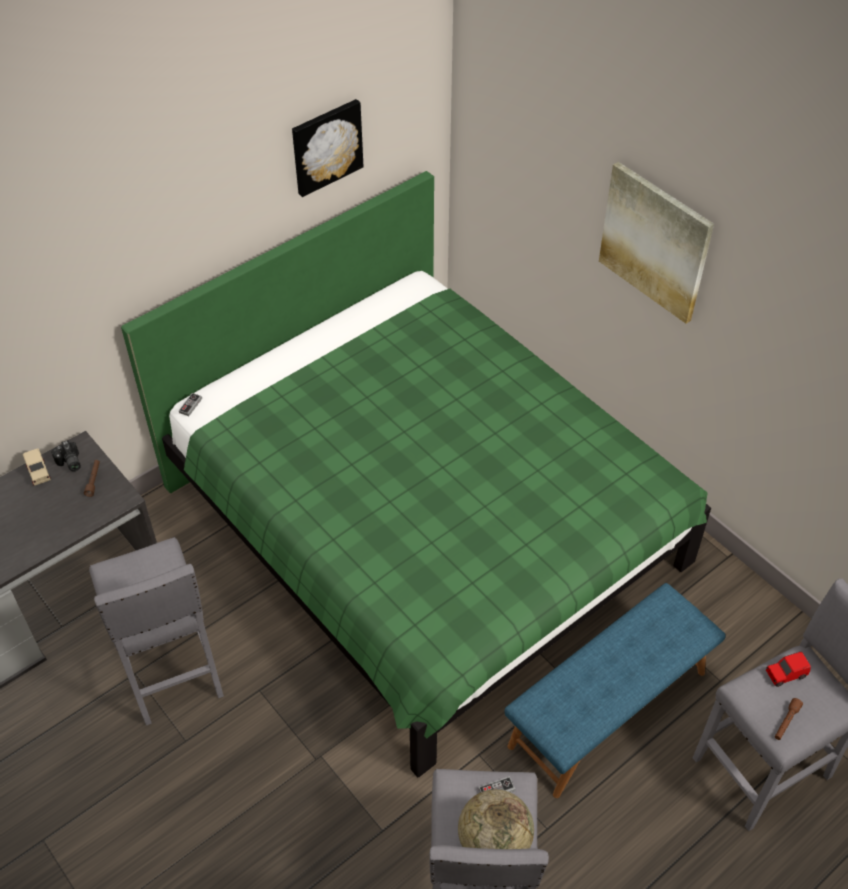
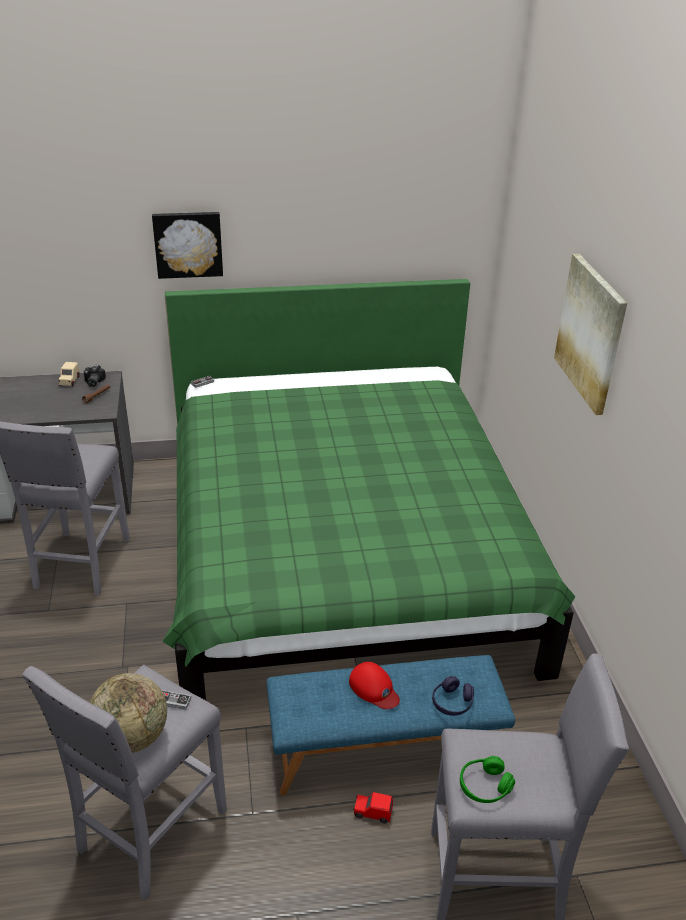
camera: 30 degrees right, 15 degrees down
picture [292,99,363,197] -> picture moved to [152,212,223,279]
red toy car [766,652,811,687] -> red toy car moved to [353,792,393,823]
brown flashlight [775,698,803,740] -> green headphones [460,756,515,803]
none -> red cap [349,662,400,709]
none -> purple headphones [432,676,474,716]

